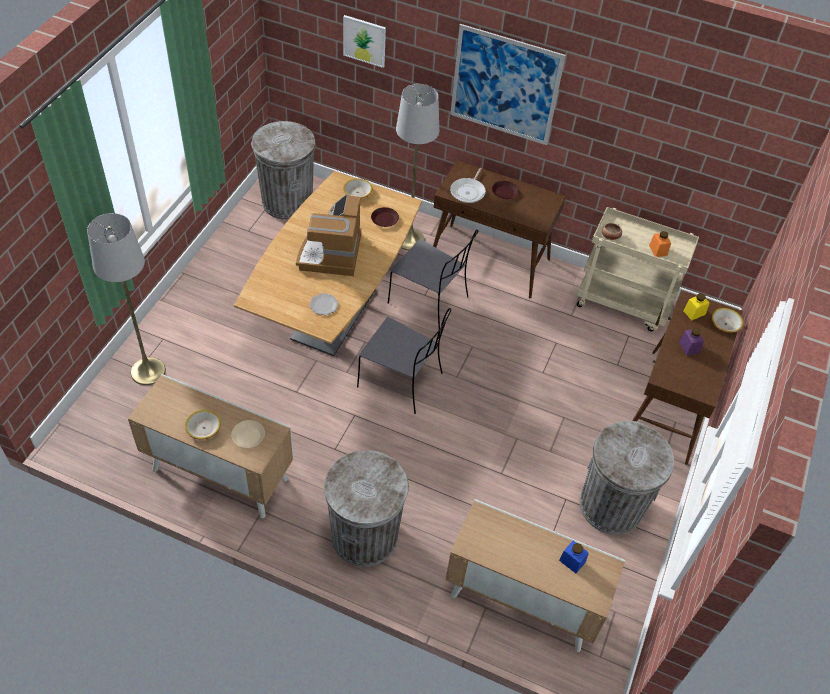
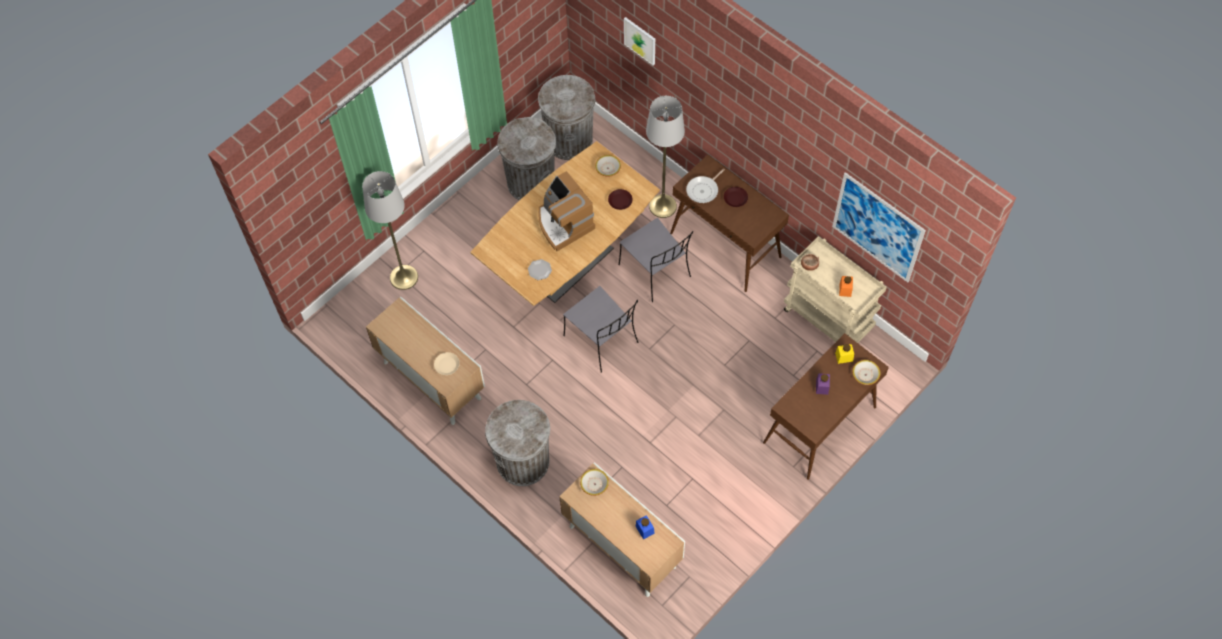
camera: 25 degrees right, 10 degrees up
bowl [185,410,221,440] -> bowl moved to [580,469,609,496]
coffee machine [296,194,361,276] -> coffee machine turned 60 degrees counterclockwise [538,171,595,251]
picture [450,24,566,145] -> picture moved to [832,172,926,283]
grey trash can [580,421,674,535] -> grey trash can moved to [497,117,556,200]

